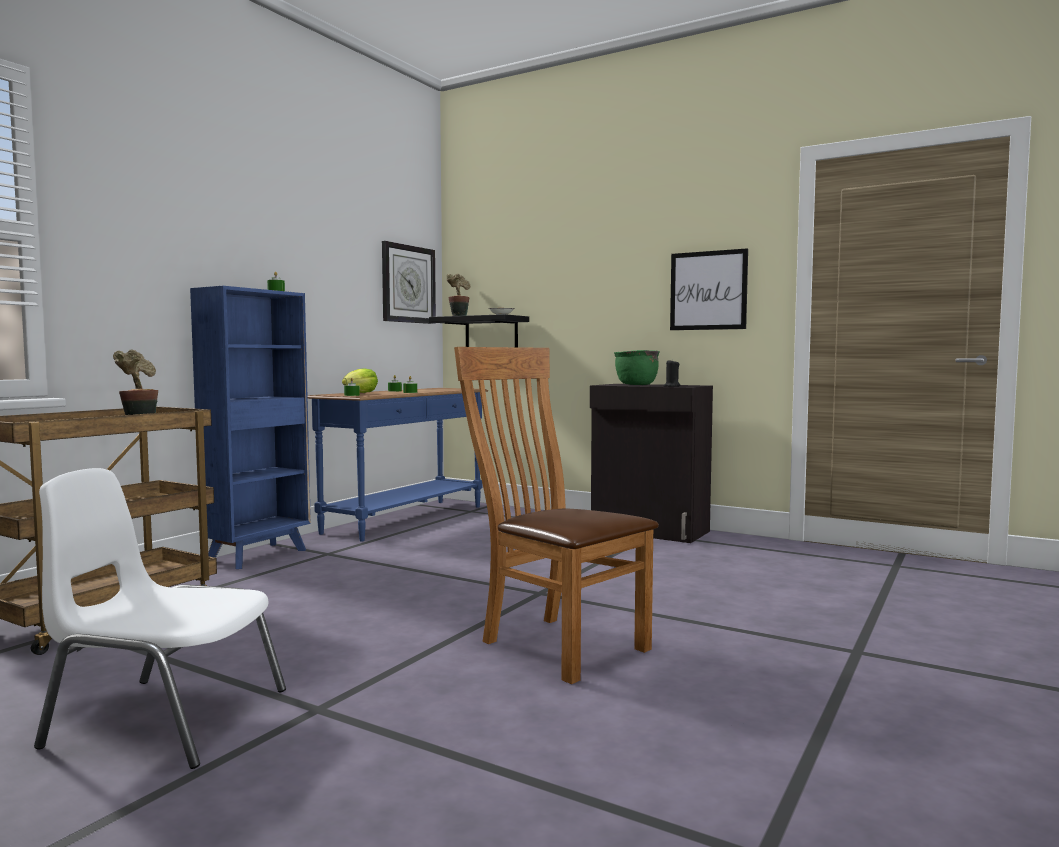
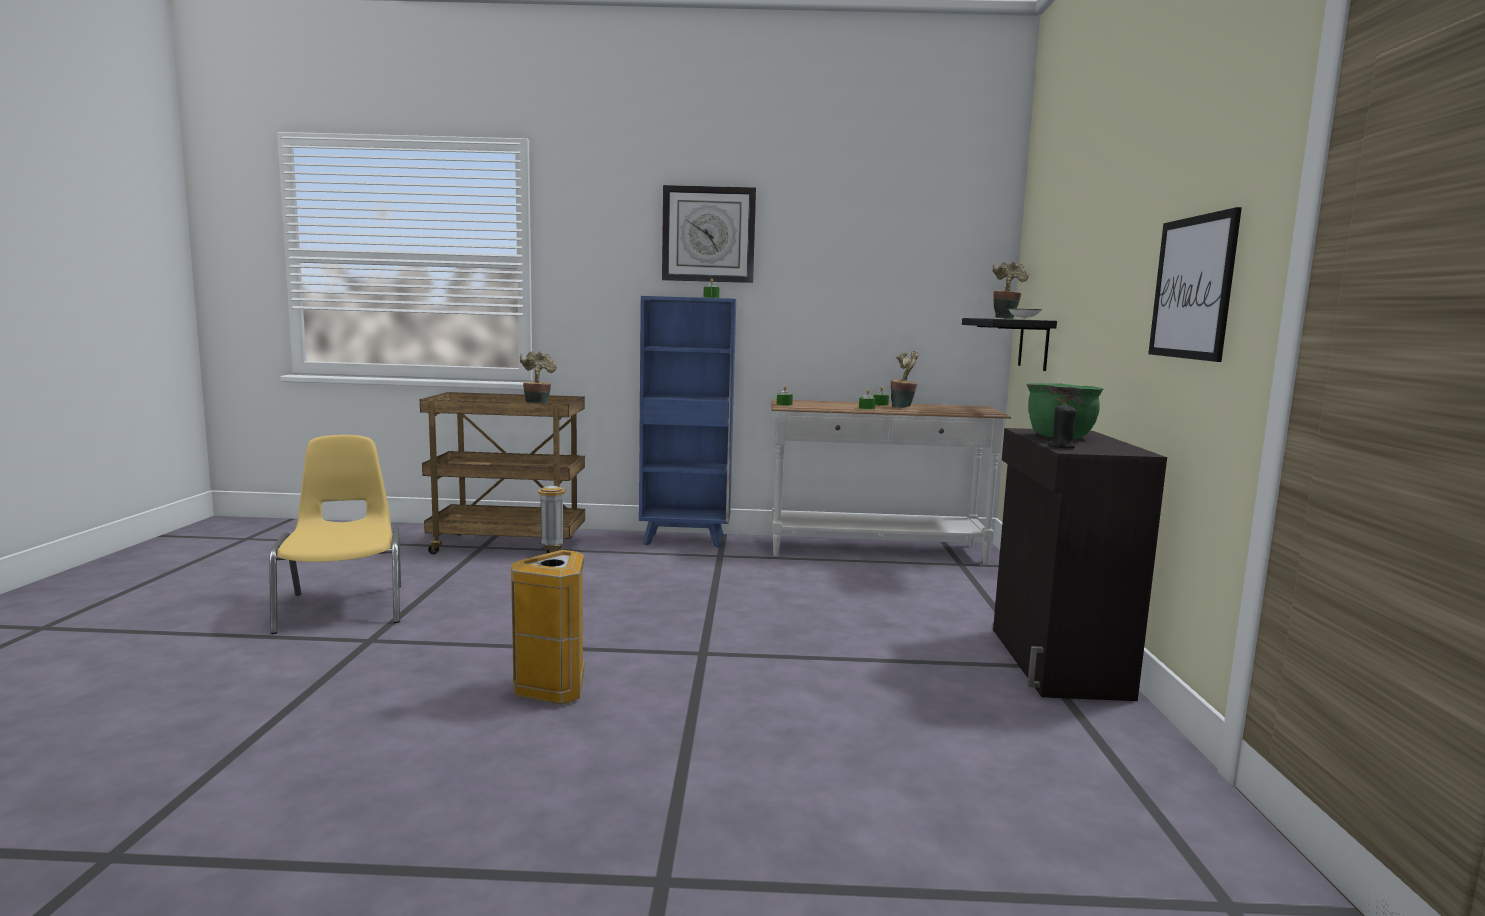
camera: 60 degrees right, 5 degrees up
white chair [34,468,286,769] -> yellow chair [269,435,401,634]
blue console table [308,388,488,542] -> white console table [771,399,1011,564]
lettuce [342,369,378,393] -> none
wall clock [382,241,436,324] -> wall clock moved to [662,185,756,283]
brown chair [454,347,659,684] -> trash can [511,486,584,705]
none -> potted plant [890,351,918,408]

